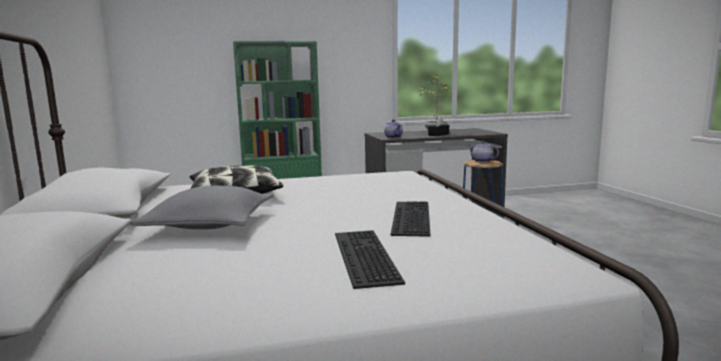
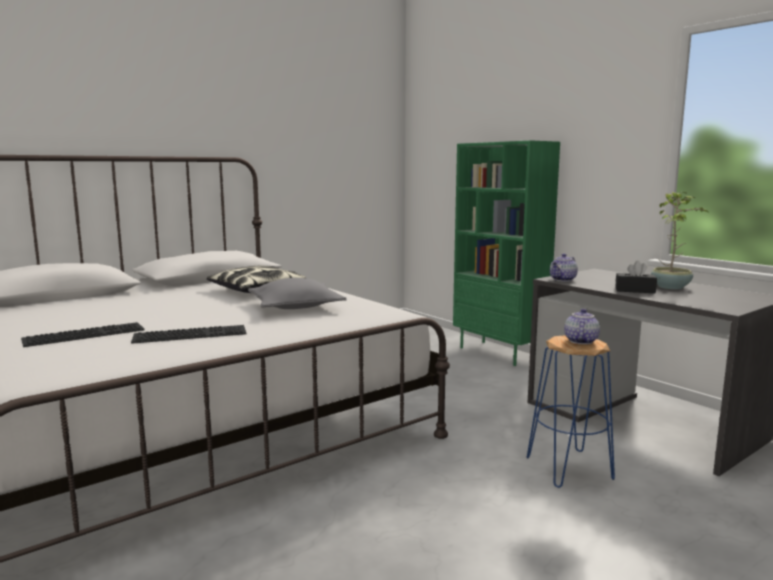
camera: 65 degrees right, 0 degrees up
grey pillow [129,186,273,229] -> grey pillow moved to [248,278,347,309]

